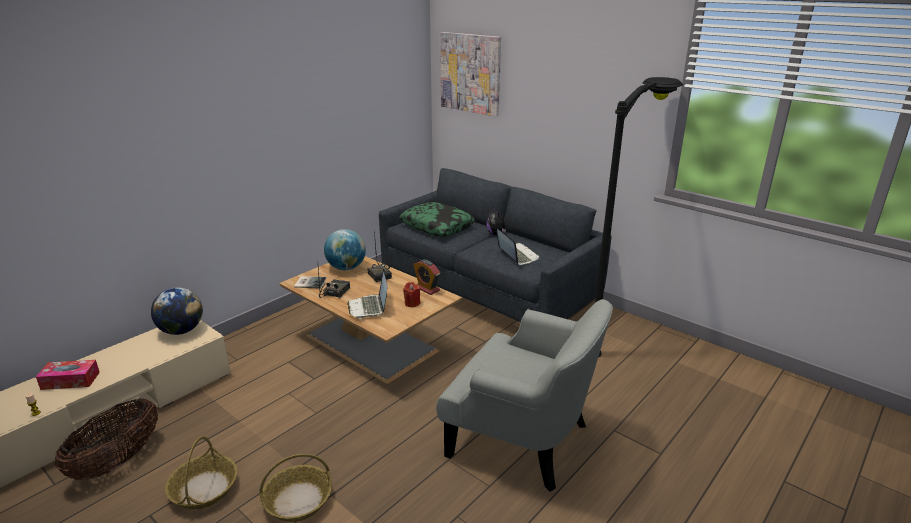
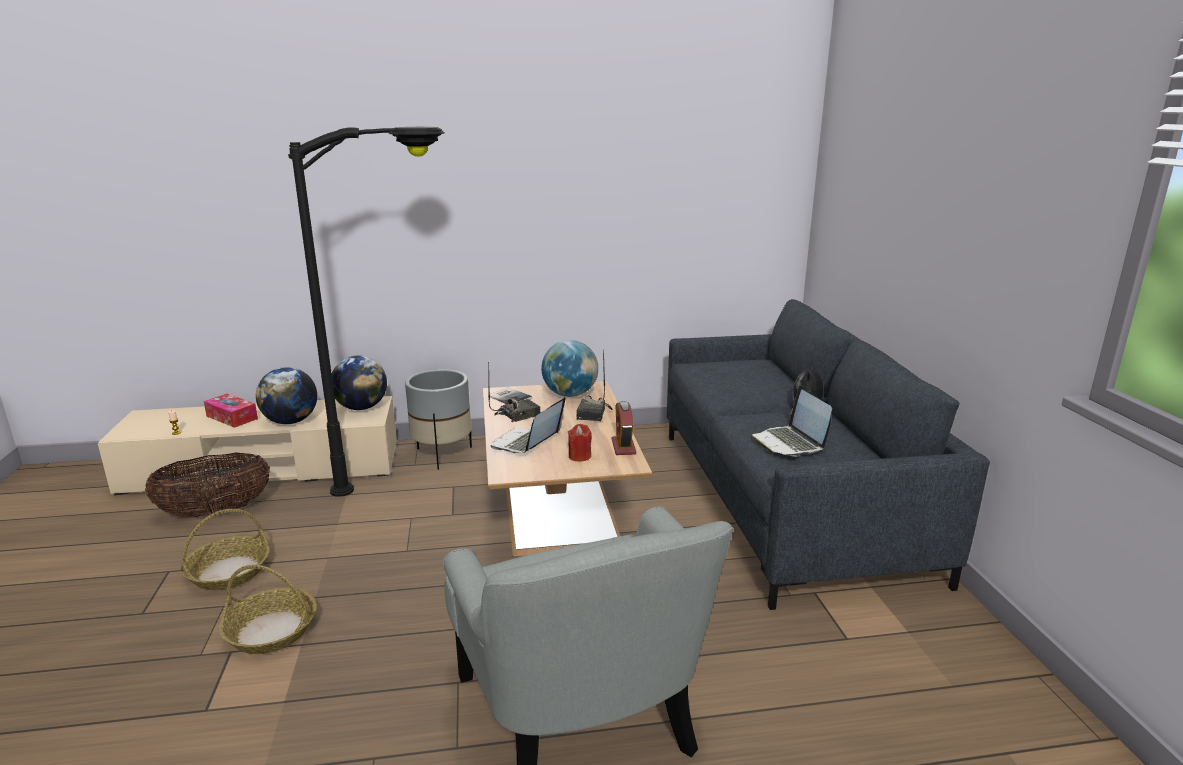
camera: 40 degrees right, 5 degrees down
pillow [399,202,475,237] -> none
picture [440,32,501,116] -> none
laptop [497,229,540,266] -> laptop turned 150 degrees clockwise [751,386,832,457]
black floor lamp [594,77,683,358] -> black floor lamp moved to [288,127,445,497]
none -> globe [256,367,317,424]
none -> grey planter [405,369,472,470]

